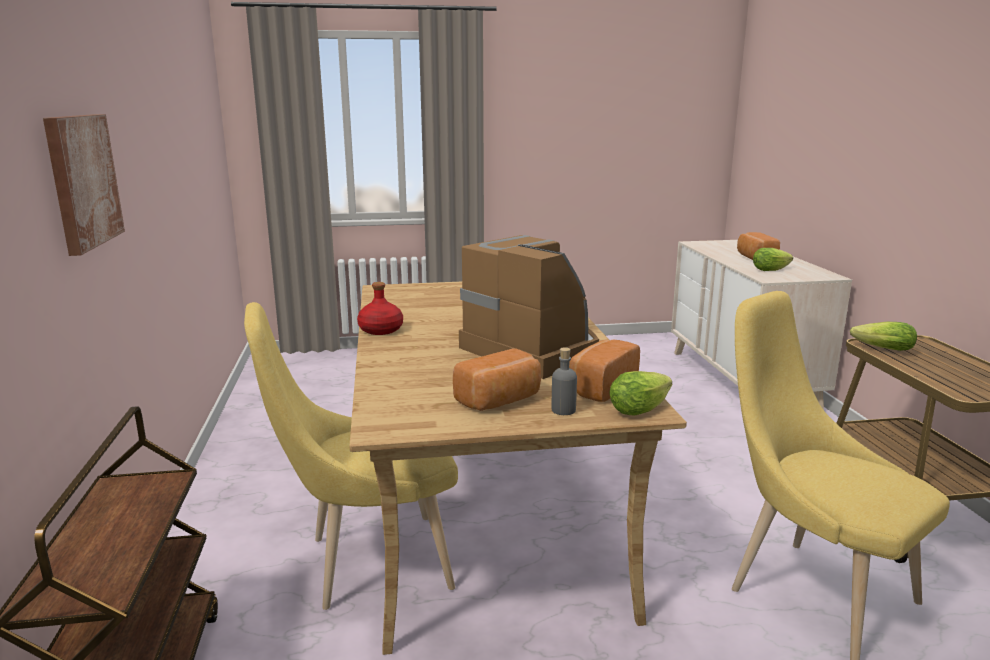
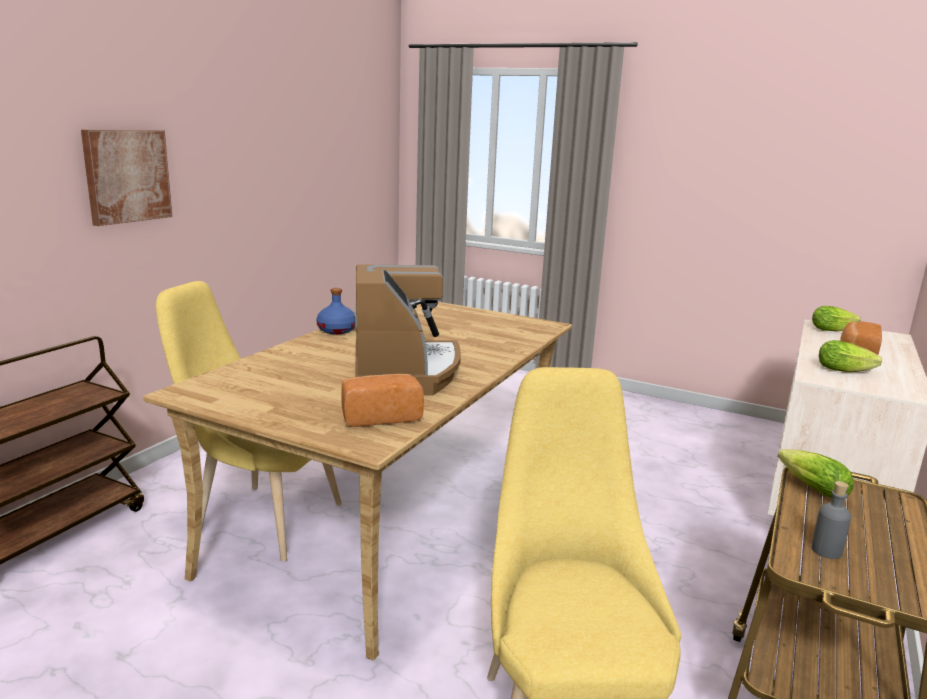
camera: 35 degrees right, 0 degrees up
red bottle [357,282,403,335] -> blue bottle [317,288,355,334]
bread [453,348,541,411] -> none
grey bottle [552,347,577,415] -> grey bottle moved to [811,481,851,559]
lettuce [609,371,672,415] -> lettuce moved to [812,306,861,331]

